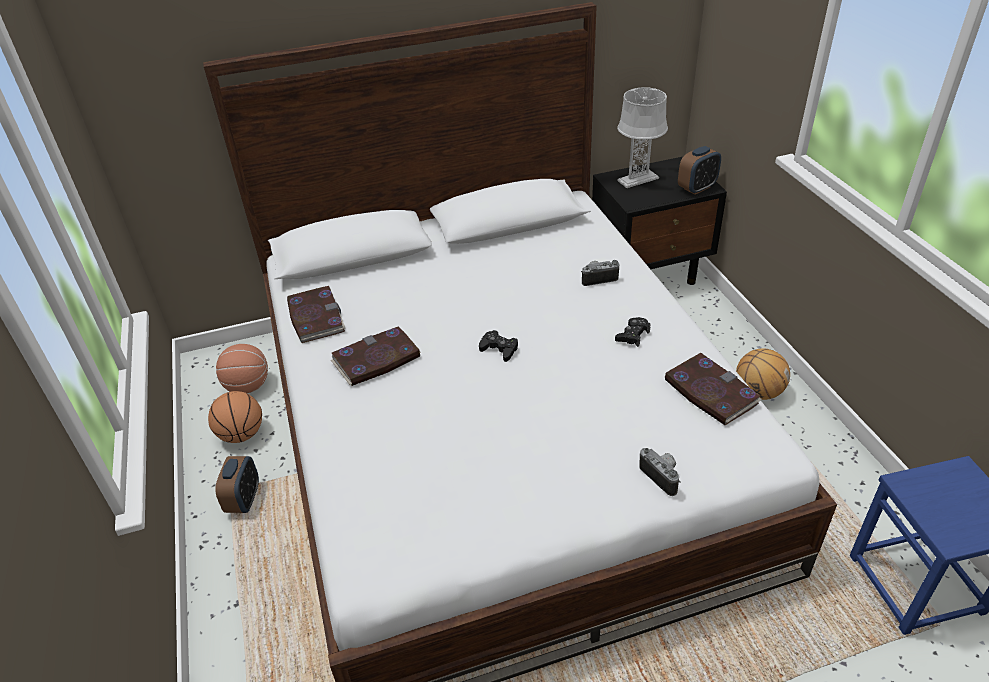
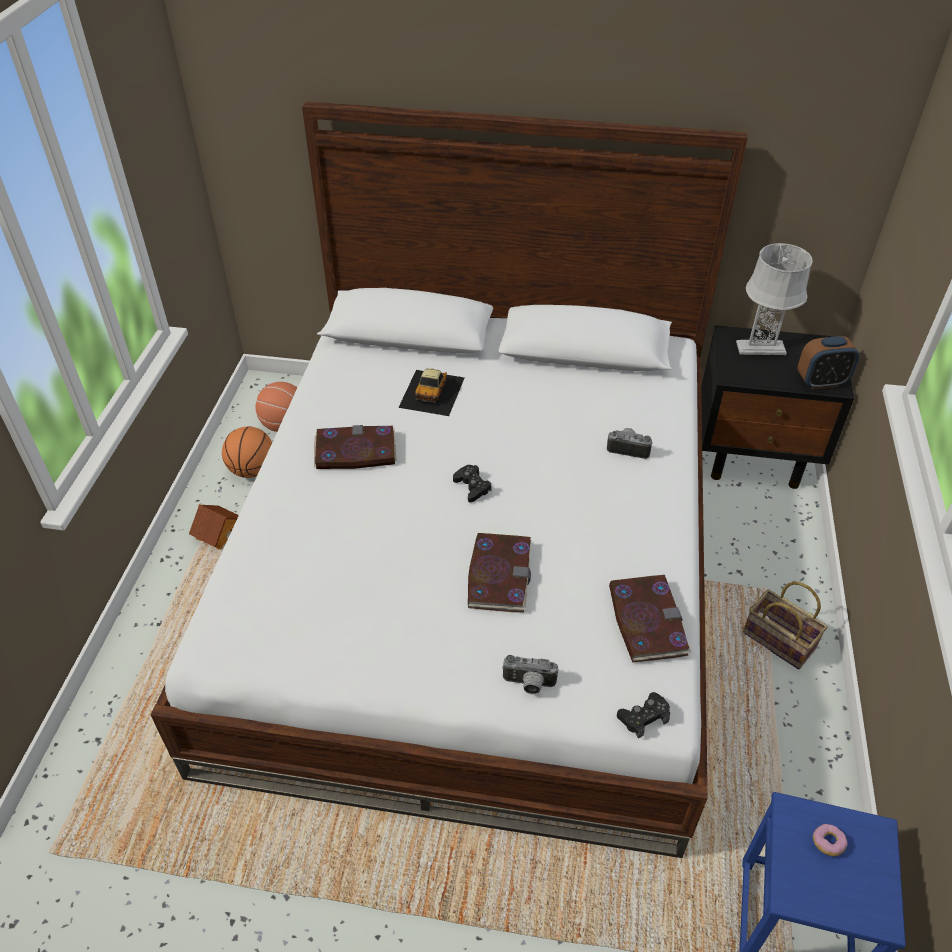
camera: 25 degrees right, 5 degrees up
alarm clock [215,456,259,513] -> toy house [189,504,239,550]
book [287,286,345,343] -> book moved to [468,533,531,612]
black game controller [615,317,651,347] -> black game controller moved to [617,692,670,739]
camera [639,448,681,496] -> camera turned 105 degrees clockwise [502,655,558,694]
basketball [736,348,790,400] -> basket [743,581,827,669]
none -> toy car [398,368,465,416]
none -> donut [813,824,847,856]

